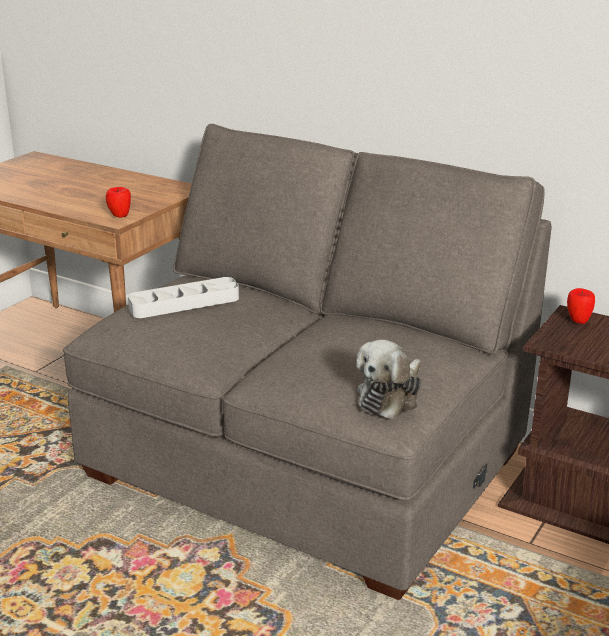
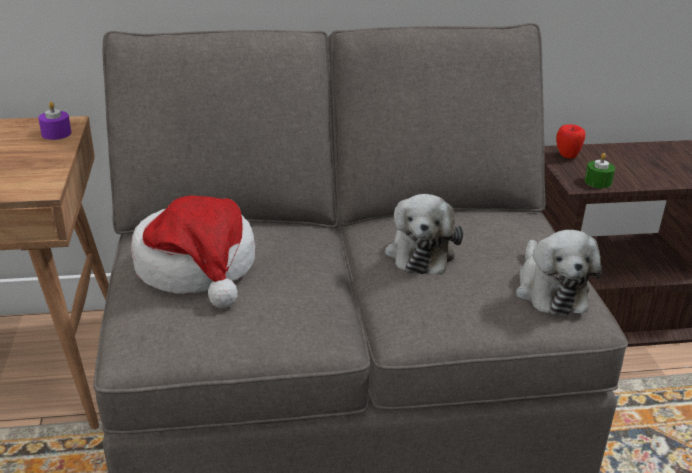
camera: 40 degrees left, 5 degrees up
apple [106,187,131,218] -> none
white tray [128,277,239,318] -> hat [131,196,255,308]
none -> purple candle [38,101,71,140]
none -> plush toy [385,194,463,275]
none -> green candle [584,153,615,188]

